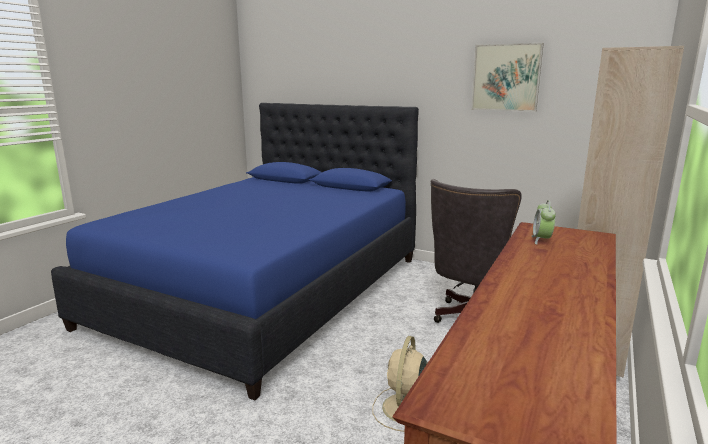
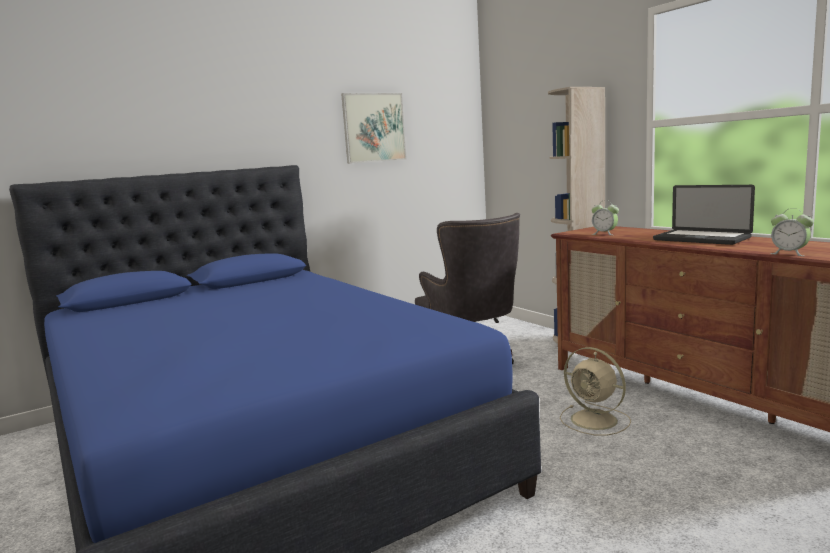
camera: 60 degrees left, 5 degrees down
none -> laptop [653,185,755,245]
none -> alarm clock [770,208,814,256]

